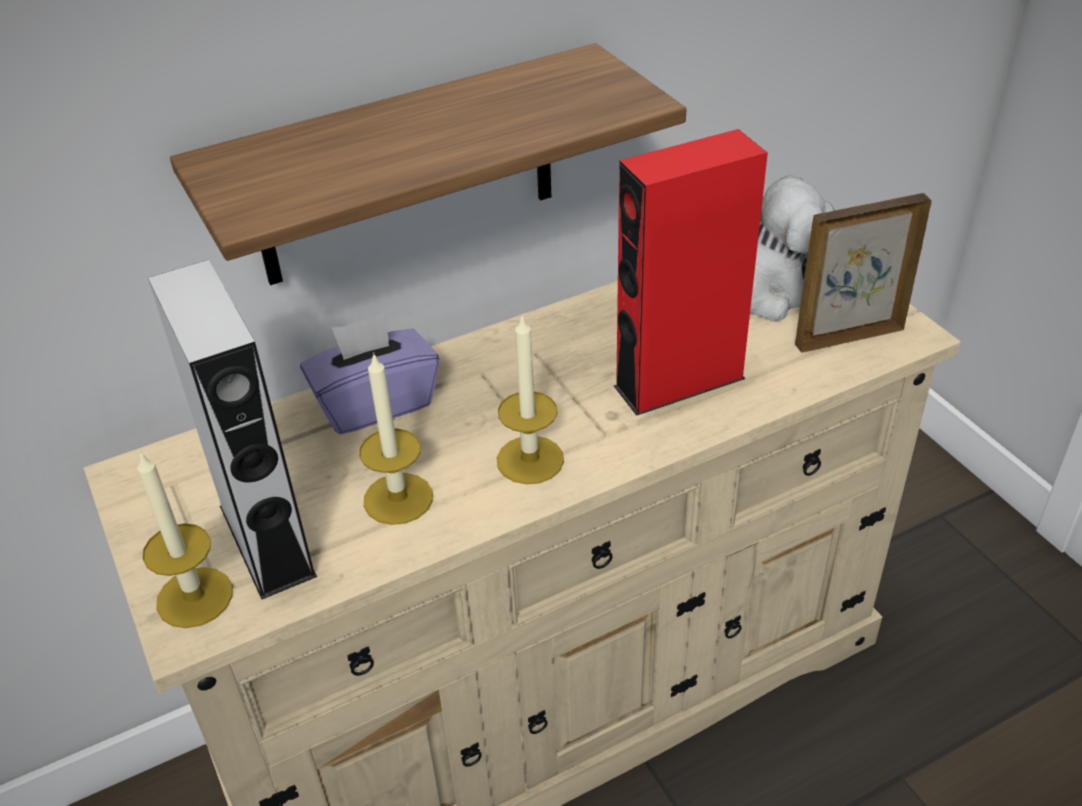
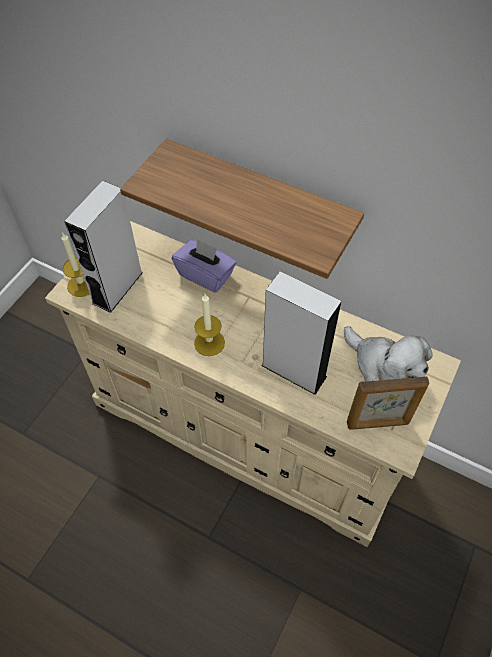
camera: 55 degrees right, 15 degrees up
candle [359,352,433,525] -> none
red speaker [614,129,768,416] -> grey speaker [261,271,342,395]
picture frame [795,193,931,353] -> picture frame turned 135 degrees clockwise [347,376,429,430]

